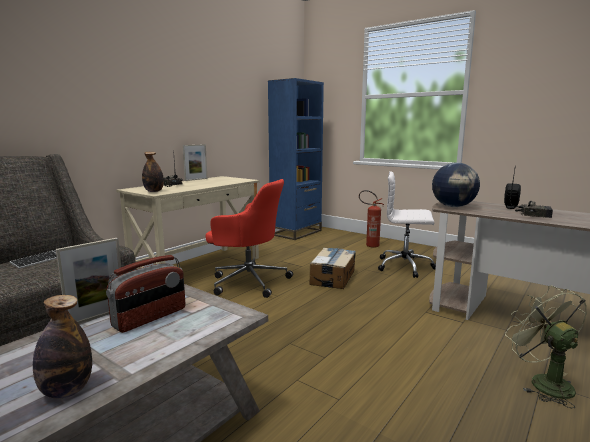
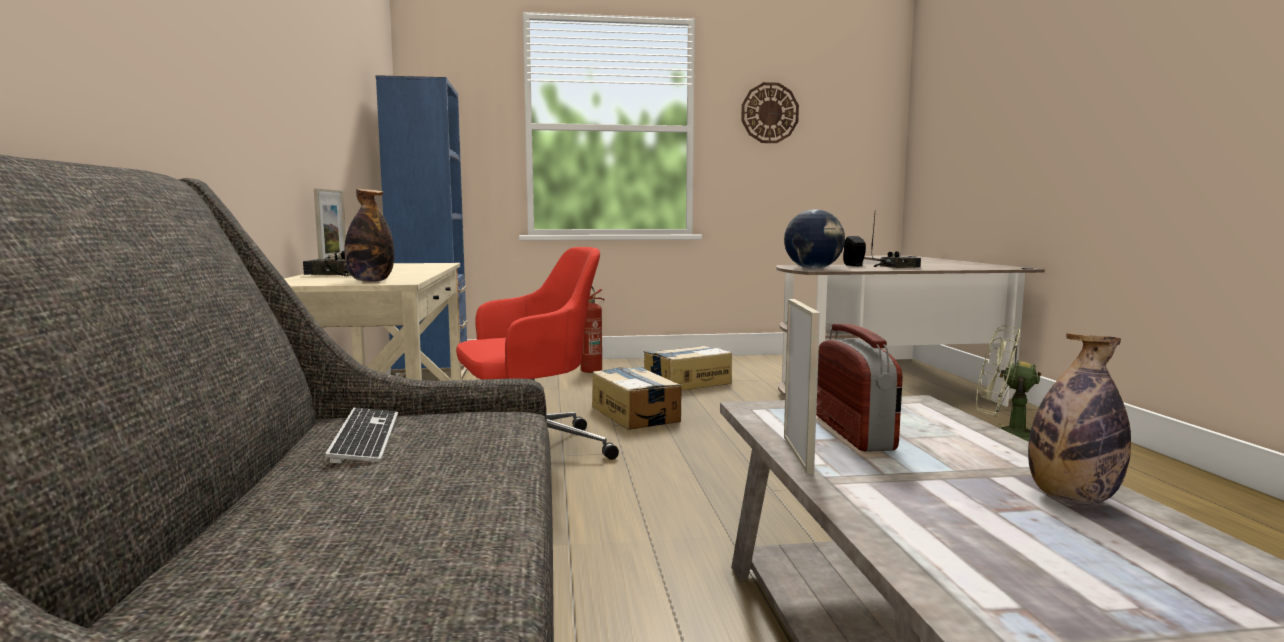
camera: 45 degrees left, 5 degrees down
white office chair [378,171,436,278] -> cardboard box [644,346,732,391]
none -> wall clock [741,82,799,143]

